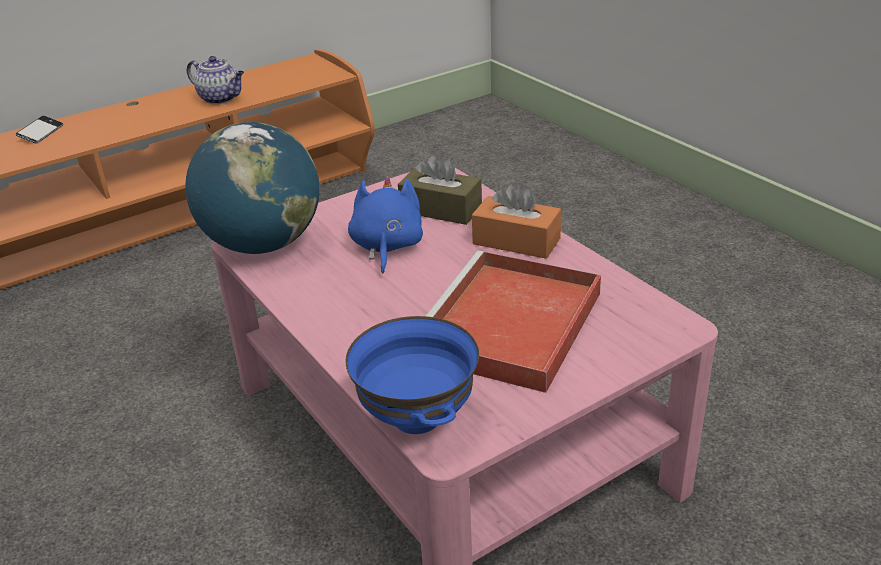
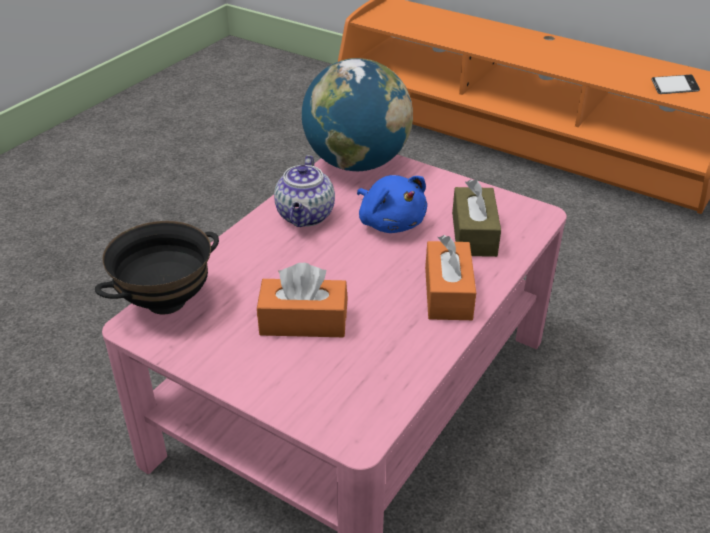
camera: 65 degrees right, 5 degrees up
phone [16,116,63,143] -> phone moved to [651,74,700,94]
teapot [187,56,244,104] -> teapot moved to [274,155,335,227]
blue bowl [345,316,479,434] -> black bowl [95,221,219,315]
blue plush toy [348,176,423,274] -> blue plush toy turned 75 degrees clockwise [357,175,427,233]
red tray [425,251,601,393] -> orange tissue box [257,263,347,337]

